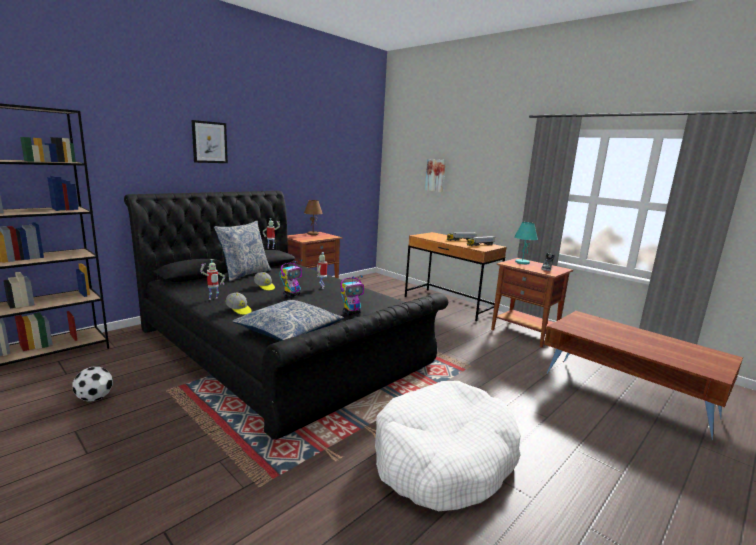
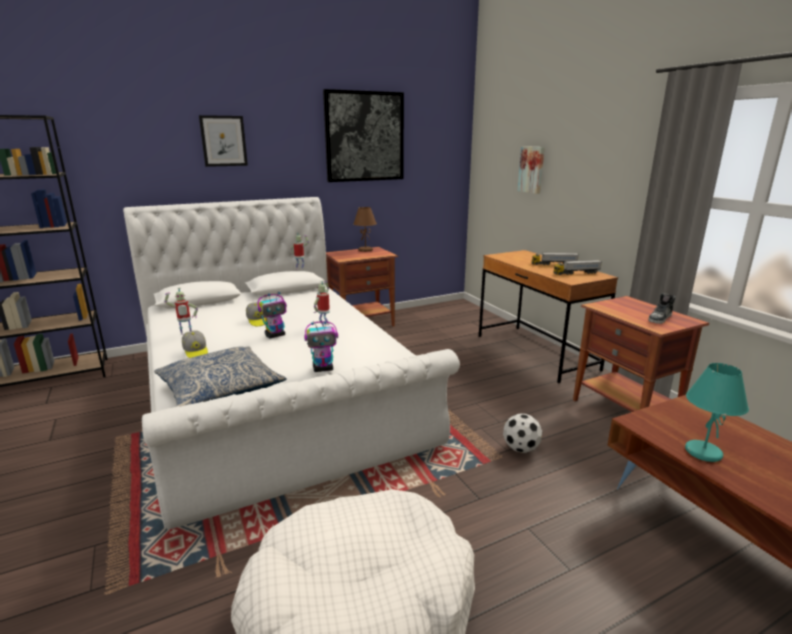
camera: 20 degrees right, 5 degrees up
football [73,366,113,402] -> football moved to [503,414,543,453]
black bed [124,191,448,440] -> white bed [123,197,460,530]
pillow [214,221,271,282] -> none
turquoise table lamp [514,222,538,264] -> turquoise table lamp moved to [685,363,749,462]
none -> picture [323,89,404,182]

